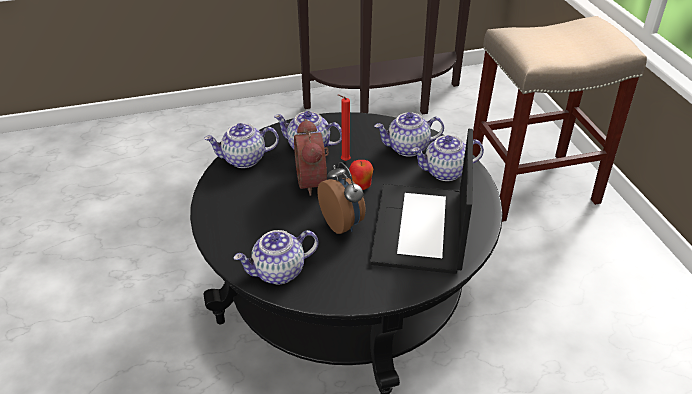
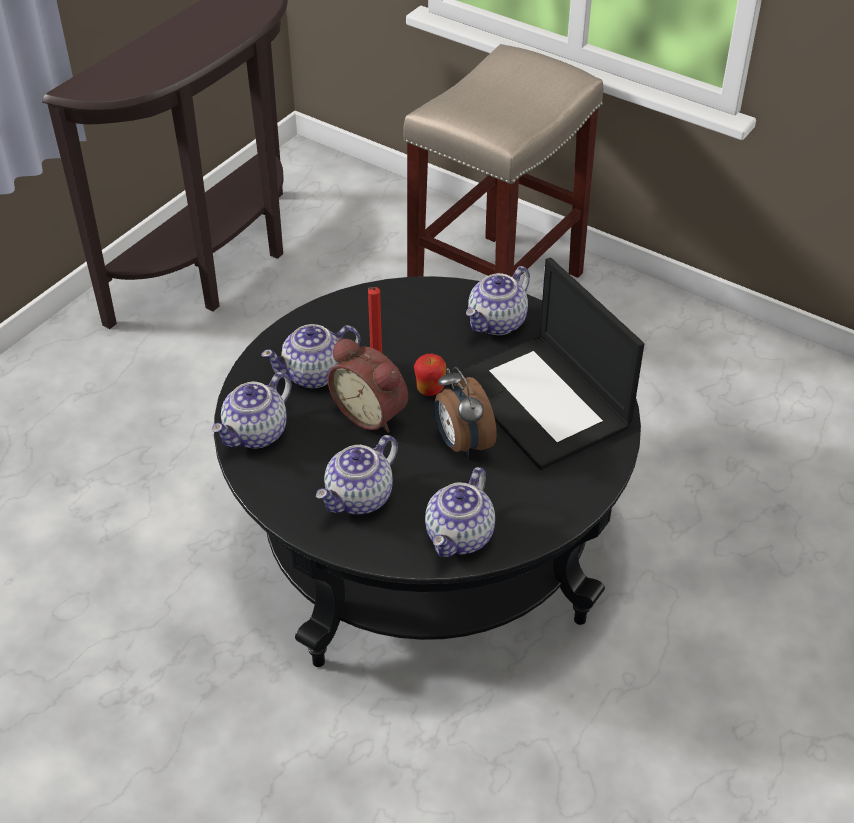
camera: 40 degrees left, 5 degrees up
alarm clock [317,162,365,234] -> alarm clock turned 135 degrees counterclockwise [434,367,497,458]
teapot [374,112,444,157] -> teapot moved to [316,435,398,515]

